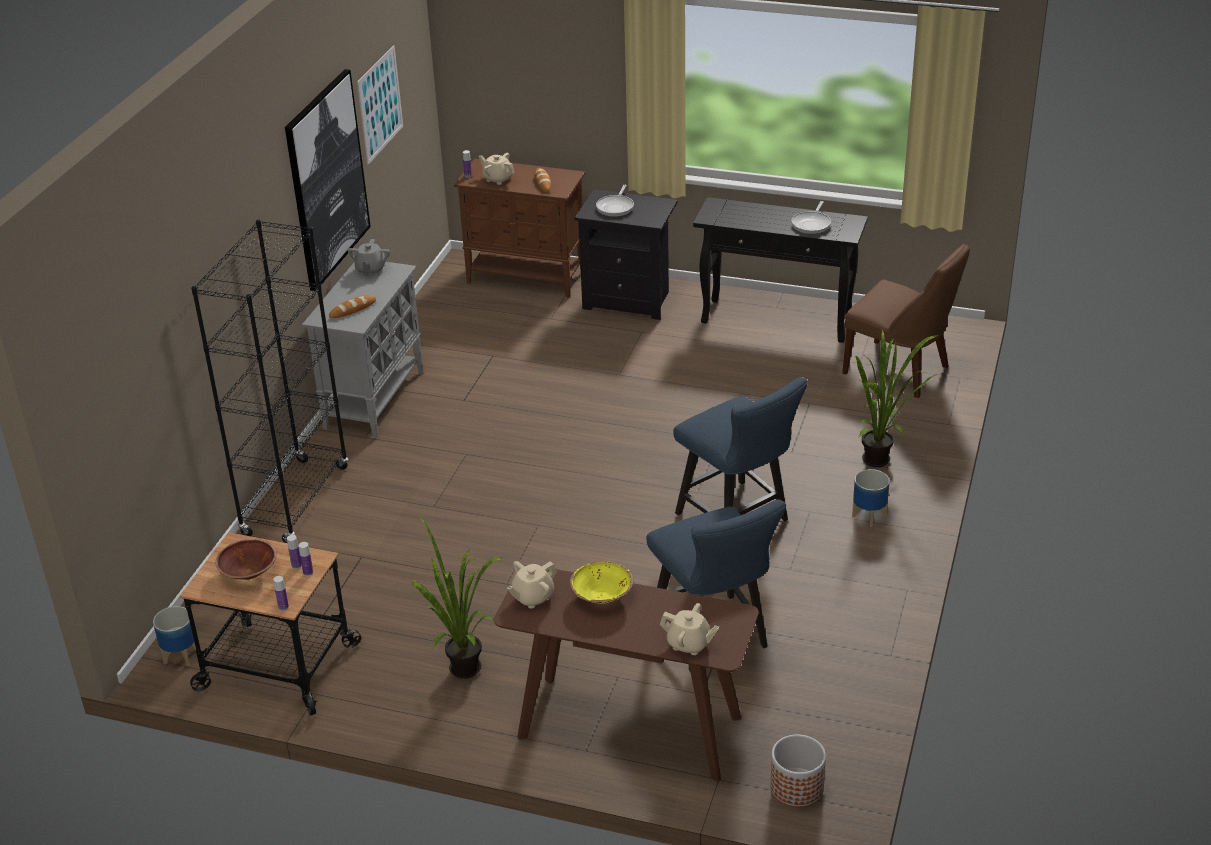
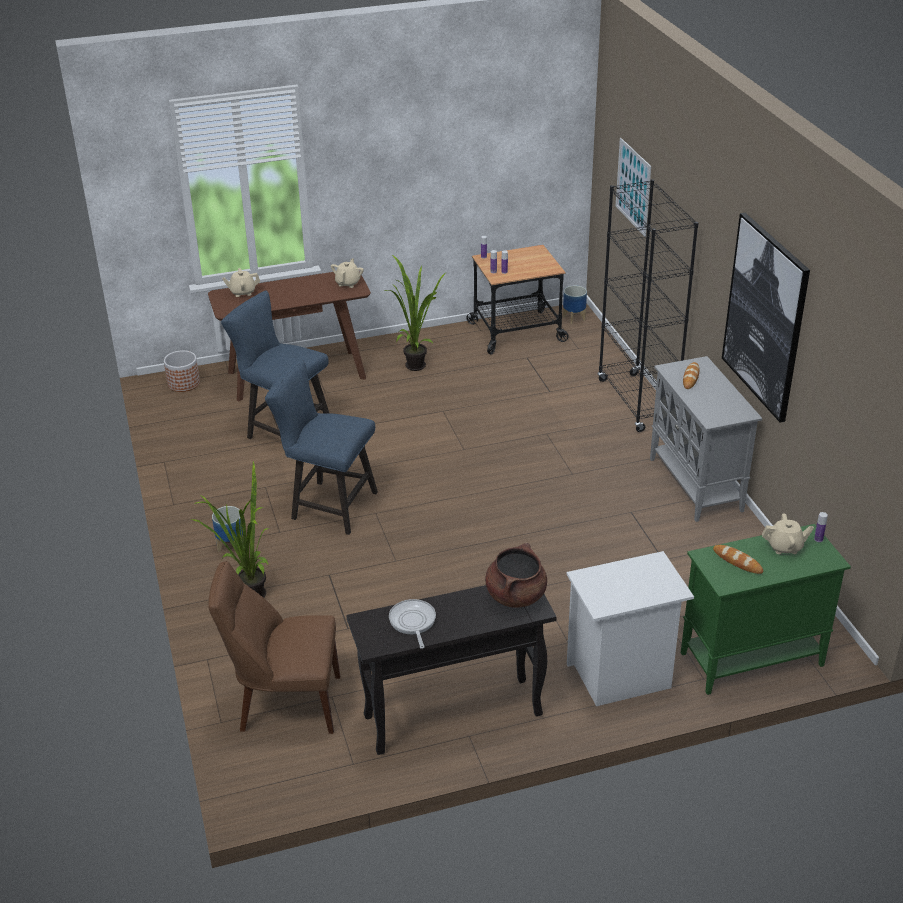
camera: 145 degrees right, 0 degrees up
brown bowl [215,539,277,580] -> none
grey teapot [348,239,390,275] -> none
picture [357,45,403,165] -> picture moved to [616,138,651,237]
brown cabinet [454,159,585,298] -> green cabinet [681,524,851,695]
yellow bowl [570,561,633,604] -> none
black nightstand [574,189,678,320] -> white nightstand [567,551,694,706]
frying pan [596,185,634,217] -> none
none -> brown cooking pot [485,543,547,608]

